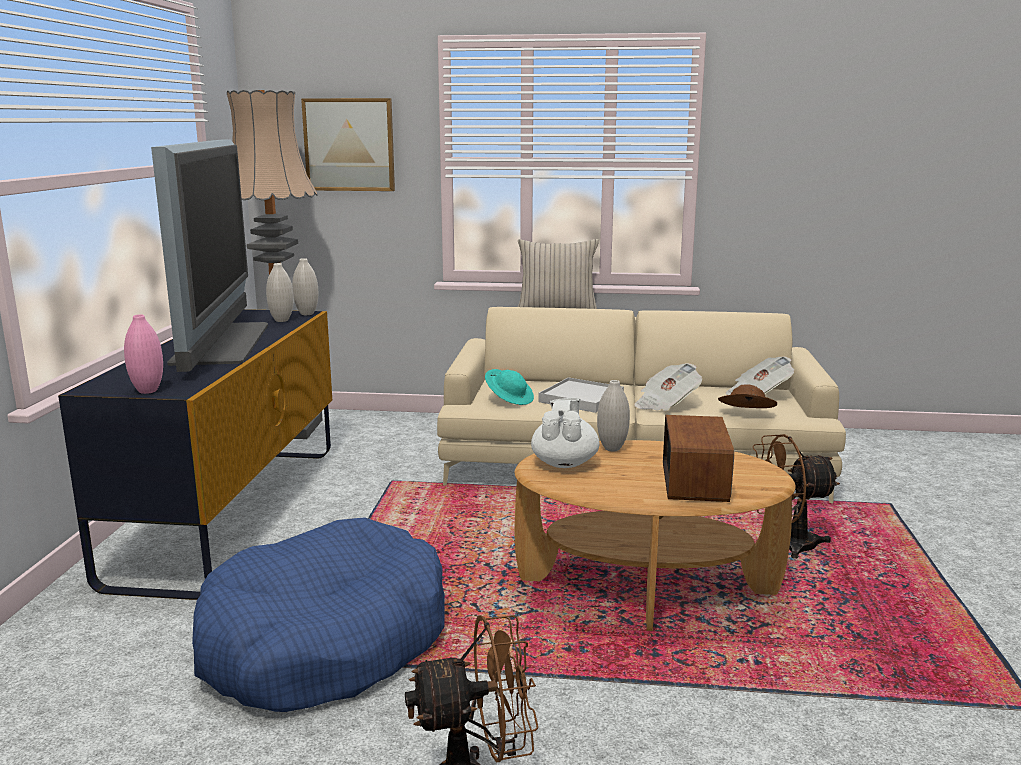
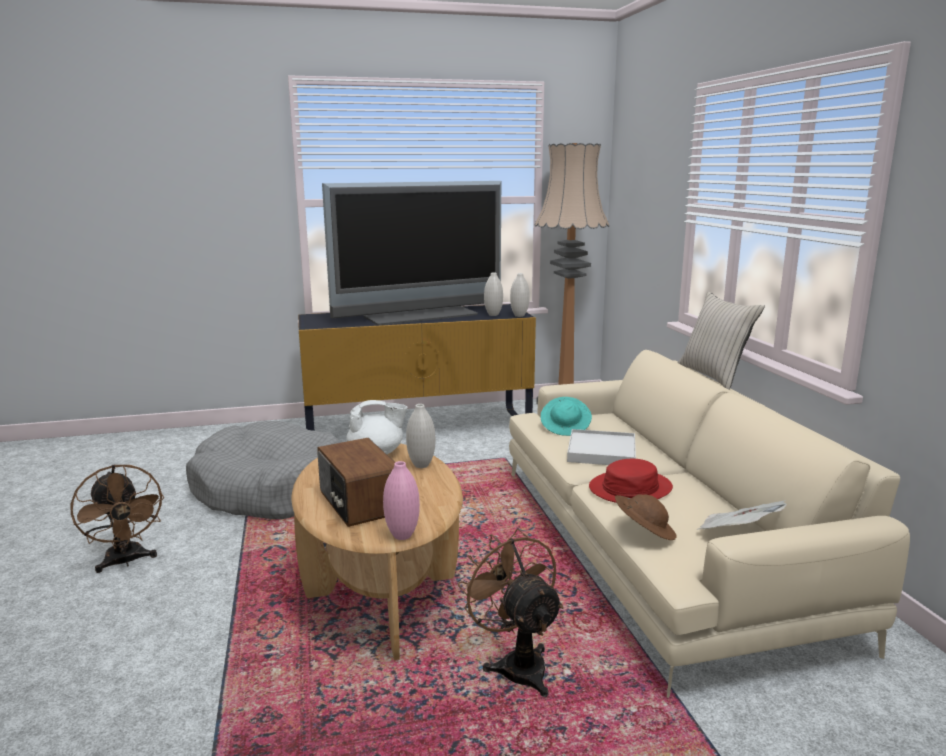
camera: 70 degrees right, 0 degrees up
pink vase [124,314,163,394] -> pink vase moved to [383,461,420,540]
blue dog bed [192,517,445,712] -> grey dog bed [186,421,341,519]
picture [301,98,395,191] -> none
newspaper [634,363,702,411] -> red hat [589,459,673,503]
radio [663,415,734,502] -> radio turned 75 degrees clockwise [317,438,395,527]

